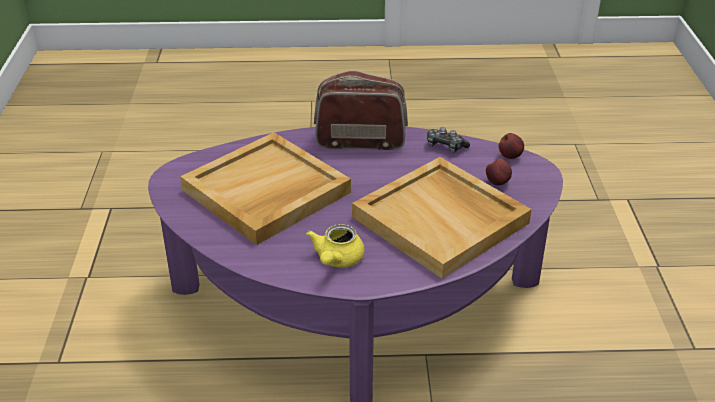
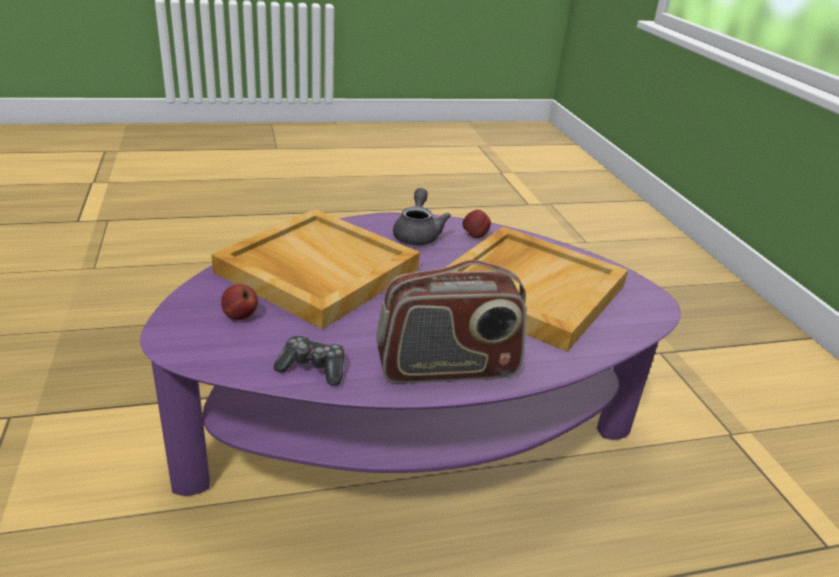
camera: 165 degrees right, 5 degrees down
yellow teapot [306,224,365,268] -> grey teapot [393,188,451,245]
apple [499,133,524,159] -> apple moved to [462,210,491,238]

